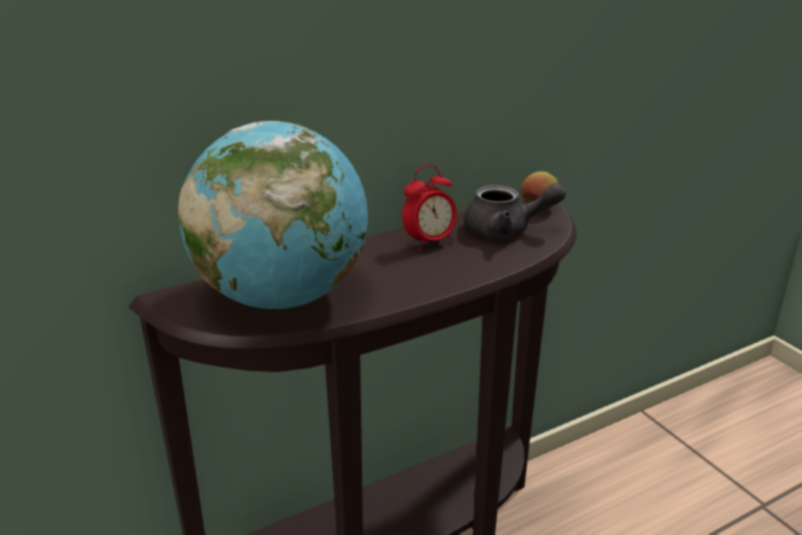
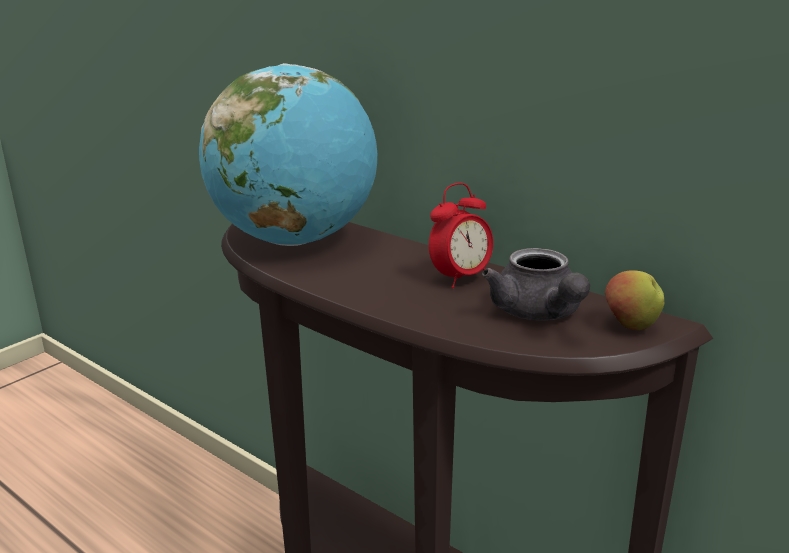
camera: 70 degrees right, 5 degrees down
alarm clock [402,165,457,251] -> alarm clock turned 75 degrees counterclockwise [429,183,493,288]

